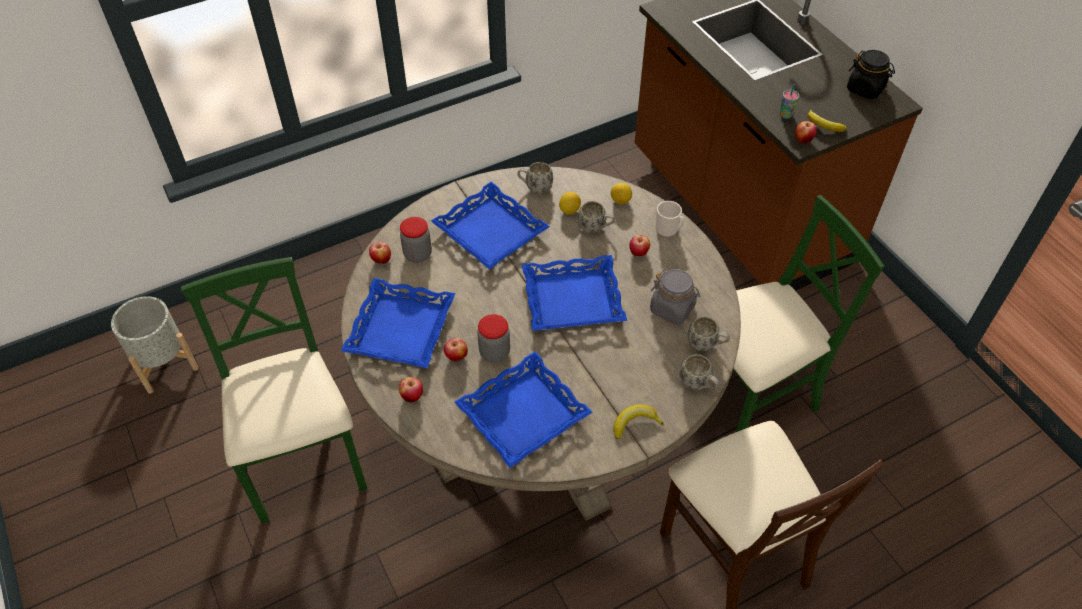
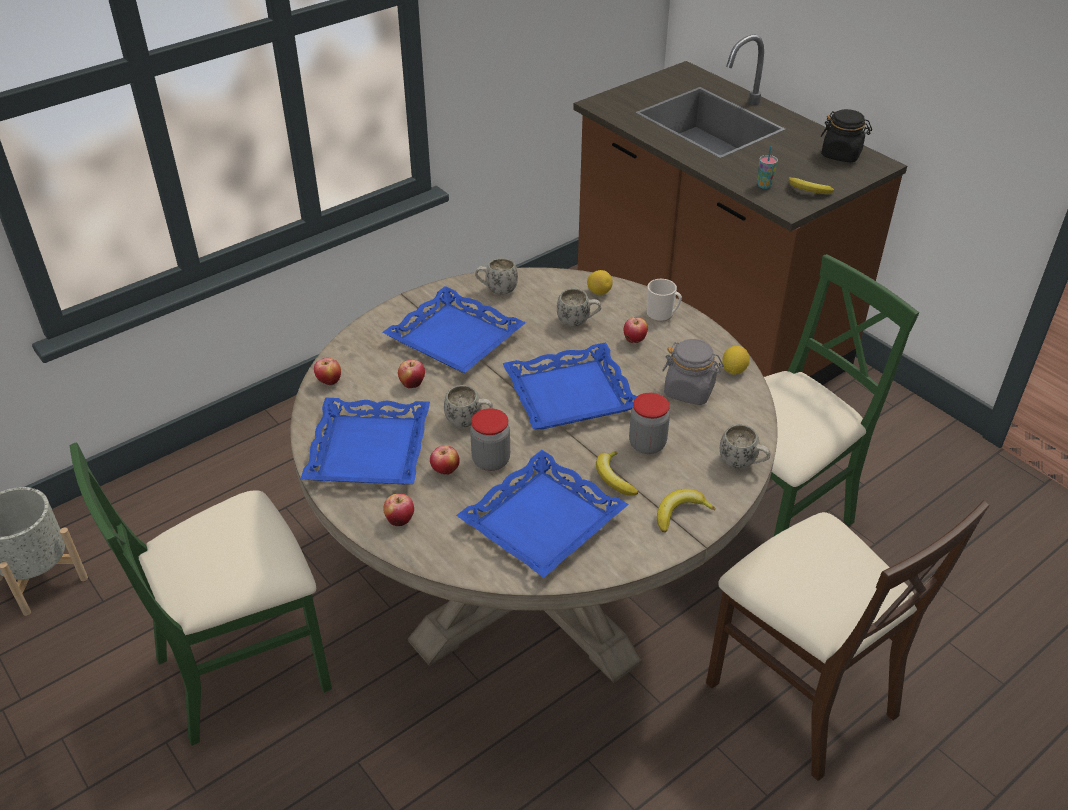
camera: 10 degrees left, 10 degrees down
green chair [181,257,367,524] -> green chair turned 90 degrees counterclockwise [70,443,332,746]
jar [400,217,432,263] -> jar moved to [629,393,670,454]
lemon [559,192,581,215] -> lemon moved to [722,346,750,375]
white mug [688,316,730,351] -> white mug moved to [444,385,493,427]
apple [795,121,817,143] -> apple moved to [398,359,425,388]
none -> banana [596,451,638,496]

